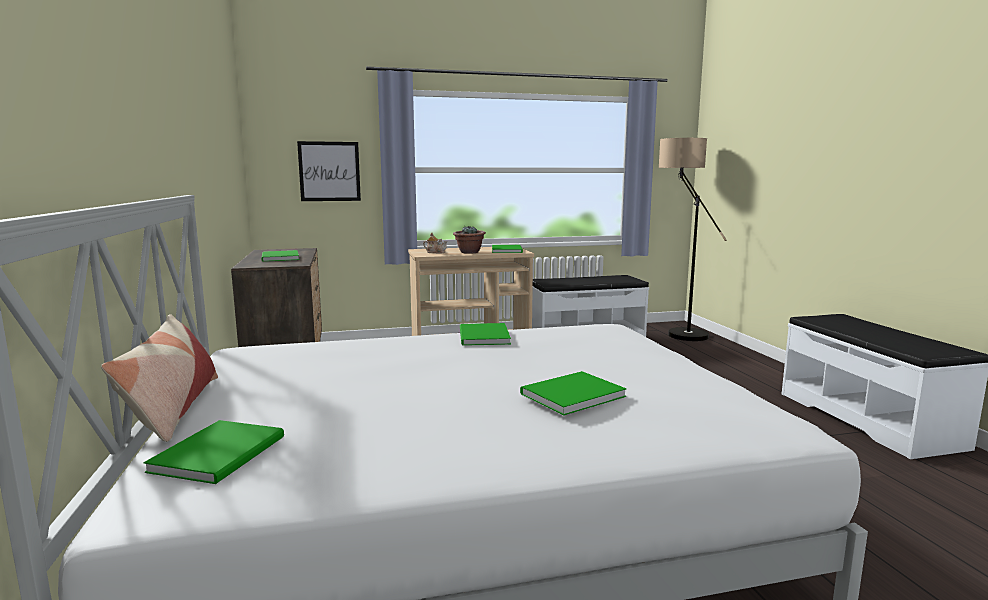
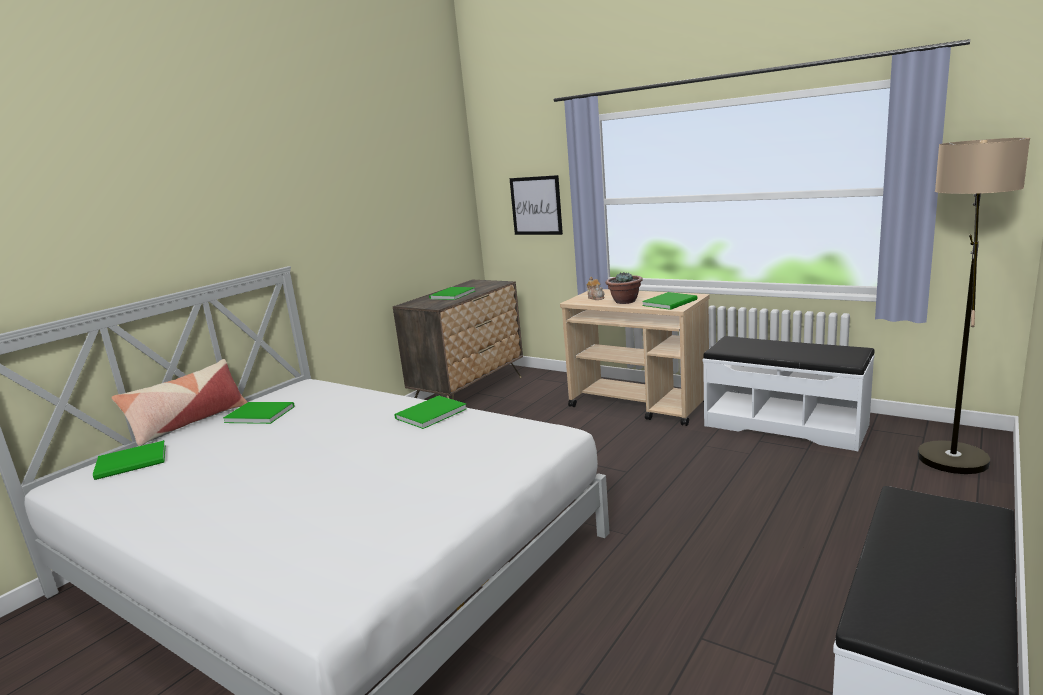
camera: 50 degrees right, 5 degrees up
green book [520,371,627,415] -> green book moved to [223,402,295,424]

